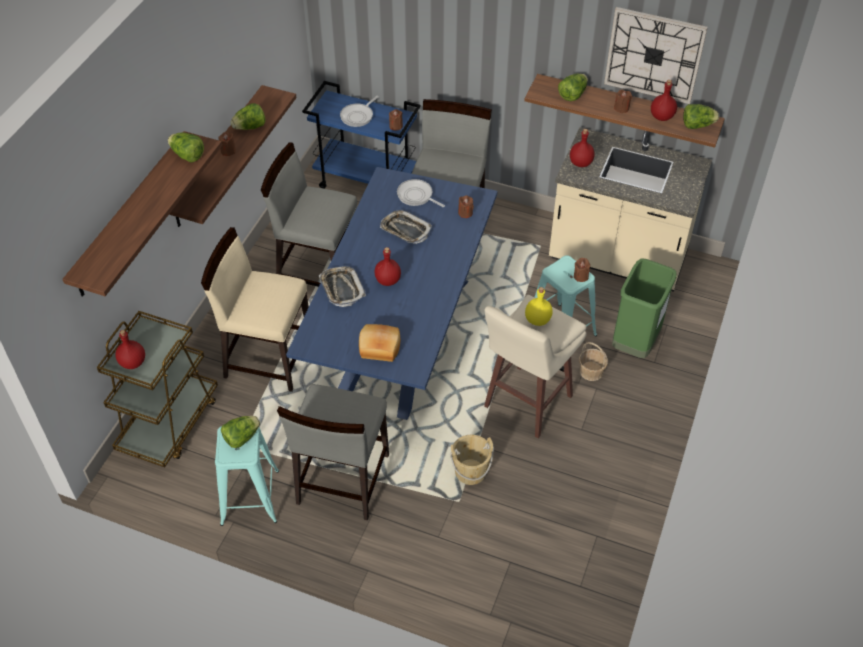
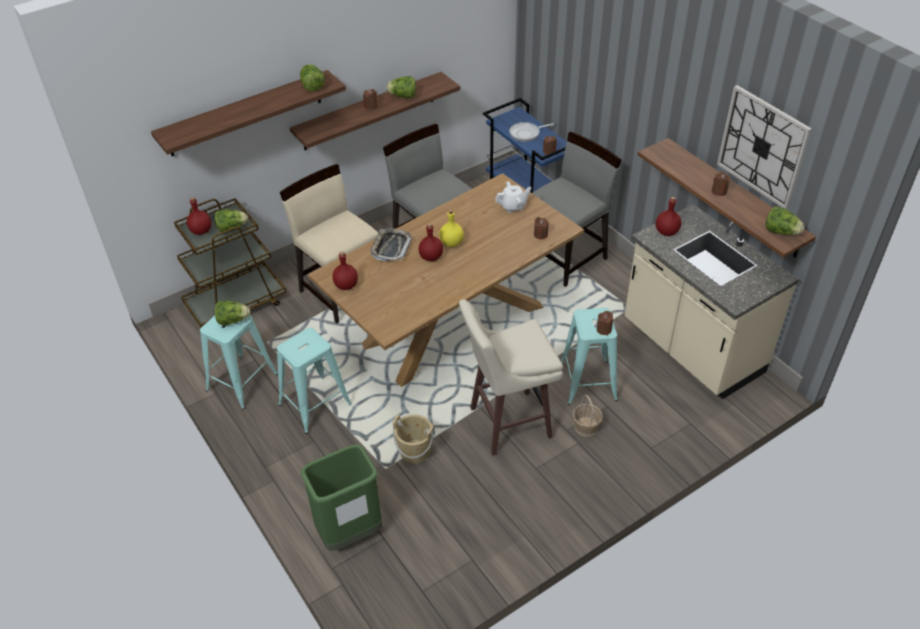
camera: 35 degrees right, 5 degrees down
grey chair [277,384,389,520] -> turquoise stool [277,328,352,434]
blue dining table [286,167,498,420] -> brown dining table [308,173,584,387]
bread [359,324,400,362] -> none
tray [380,210,432,244] -> none
frying pan [397,179,445,207] -> white teapot [495,182,531,213]
yellow bottle [525,287,553,326] -> yellow bottle moved to [439,209,464,247]
lettuce [558,73,588,101] -> lettuce moved to [215,209,248,232]
green trash can [612,259,677,358] -> green trash can moved to [301,444,382,551]
red bottle [651,80,677,121] -> red bottle moved to [333,251,358,290]

